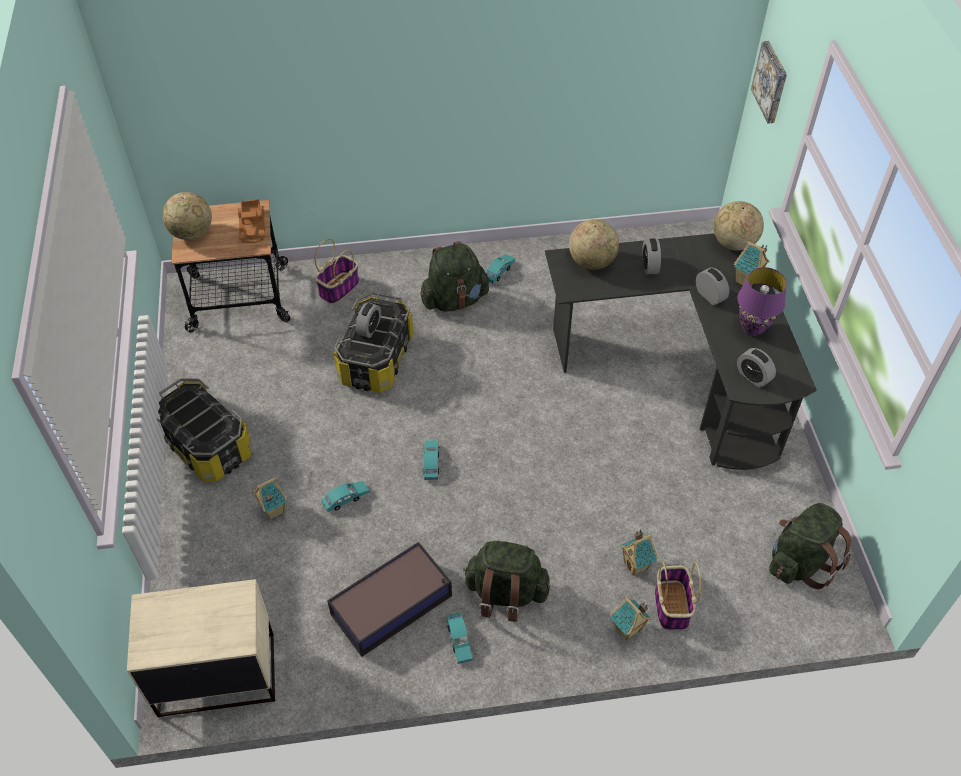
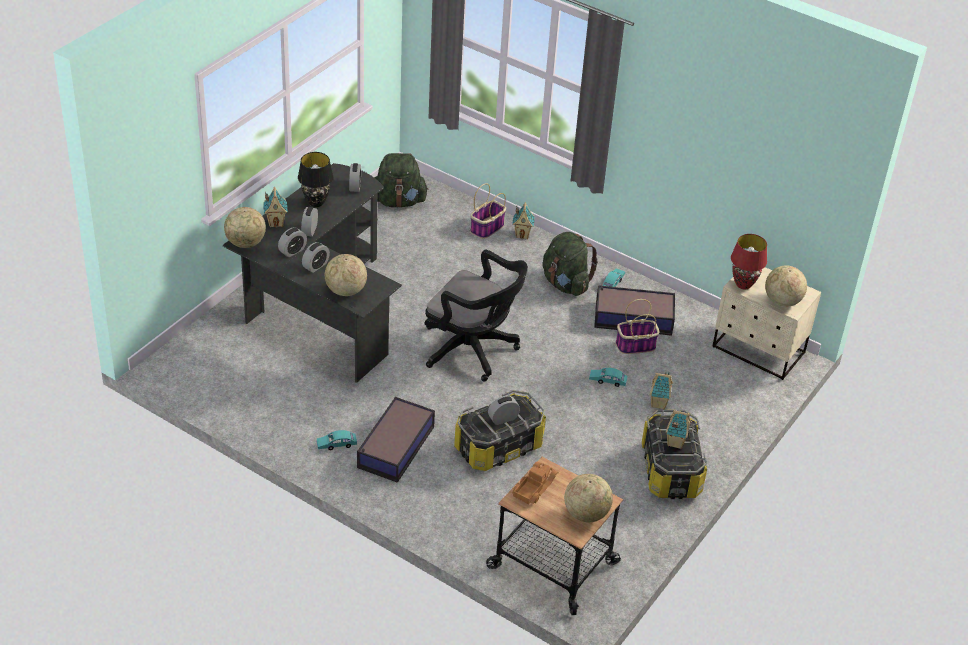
camera: 140 degrees left, 10 degrees down
basket [314,239,360,304] -> basket moved to [616,299,659,354]
green backpack [420,241,490,312] -> storage box [357,397,435,483]
turquoise toy car [424,440,440,480] -> none
toy house [620,529,658,576] -> toy house moved to [666,410,692,449]
purple table lamp [738,267,787,336] -> black table lamp [298,152,333,207]
picture [751,41,787,124] -> none
none -> alarm clock [278,227,307,257]
none -> black office chair [425,250,528,382]
none -> red table lamp [731,234,767,289]
none -> globe [765,265,807,307]

